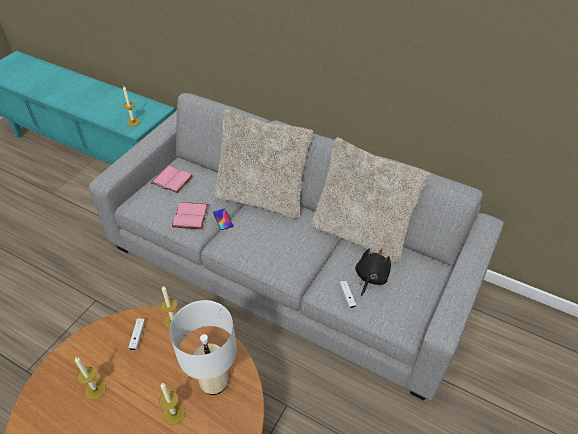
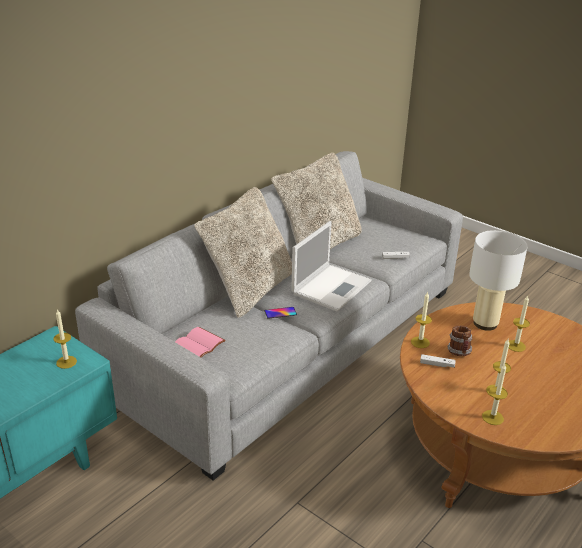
camera: 80 degrees left, 15 degrees down
pink book [172,202,209,229] -> none
black plush toy [355,248,391,296] -> none
none -> laptop [291,221,372,312]
none -> mug [447,325,472,356]
none -> candle [482,364,508,425]

